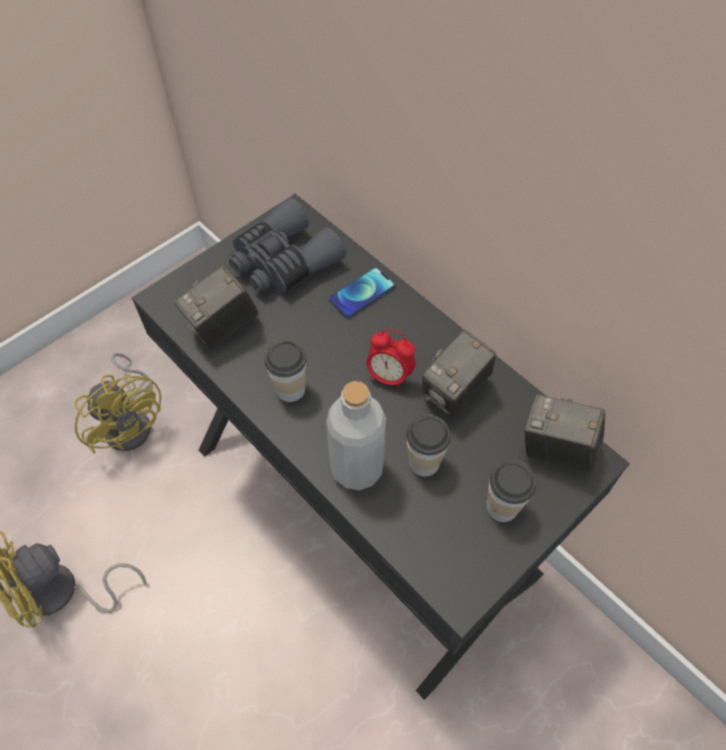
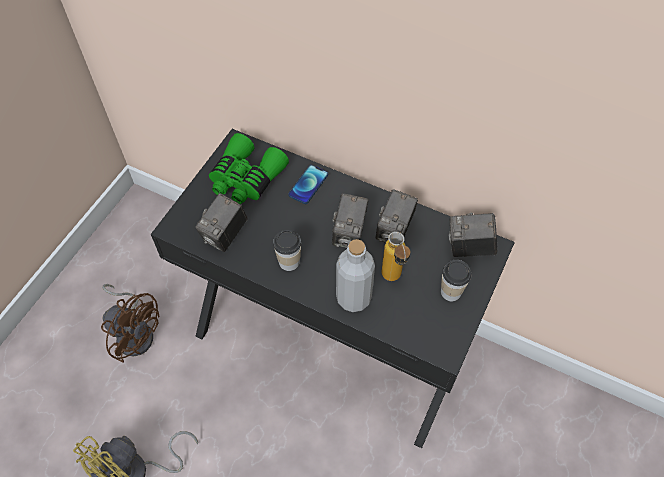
camera: 20 degrees left, 0 degrees up
yellow fan [74,353,161,454] -> brown fan [101,284,159,363]
grey binoculars [229,198,346,293] -> green binoculars [209,133,289,204]
alarm clock [367,329,416,391] -> camera [332,193,369,248]
cup [406,414,451,476] -> bottle [382,232,411,281]

